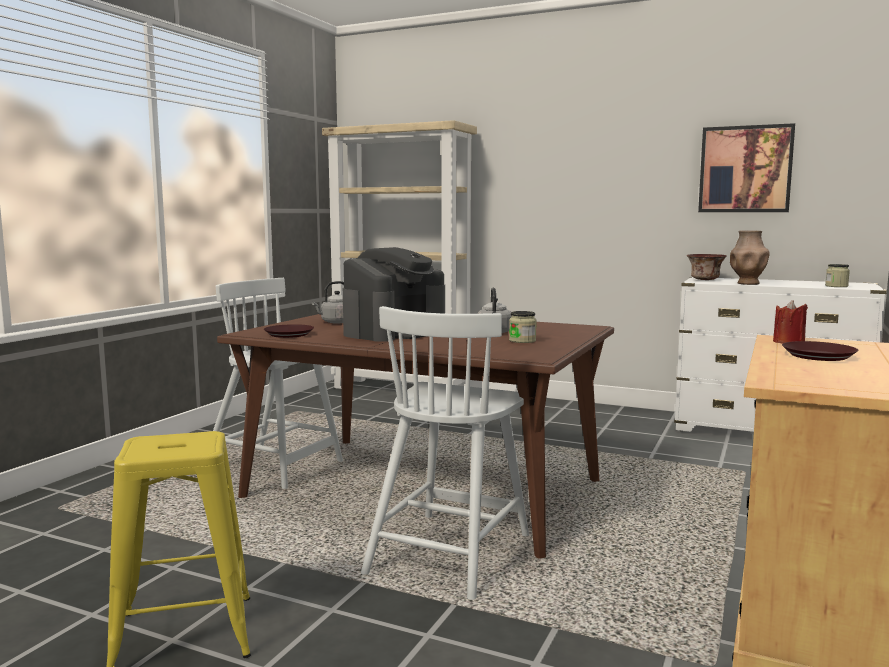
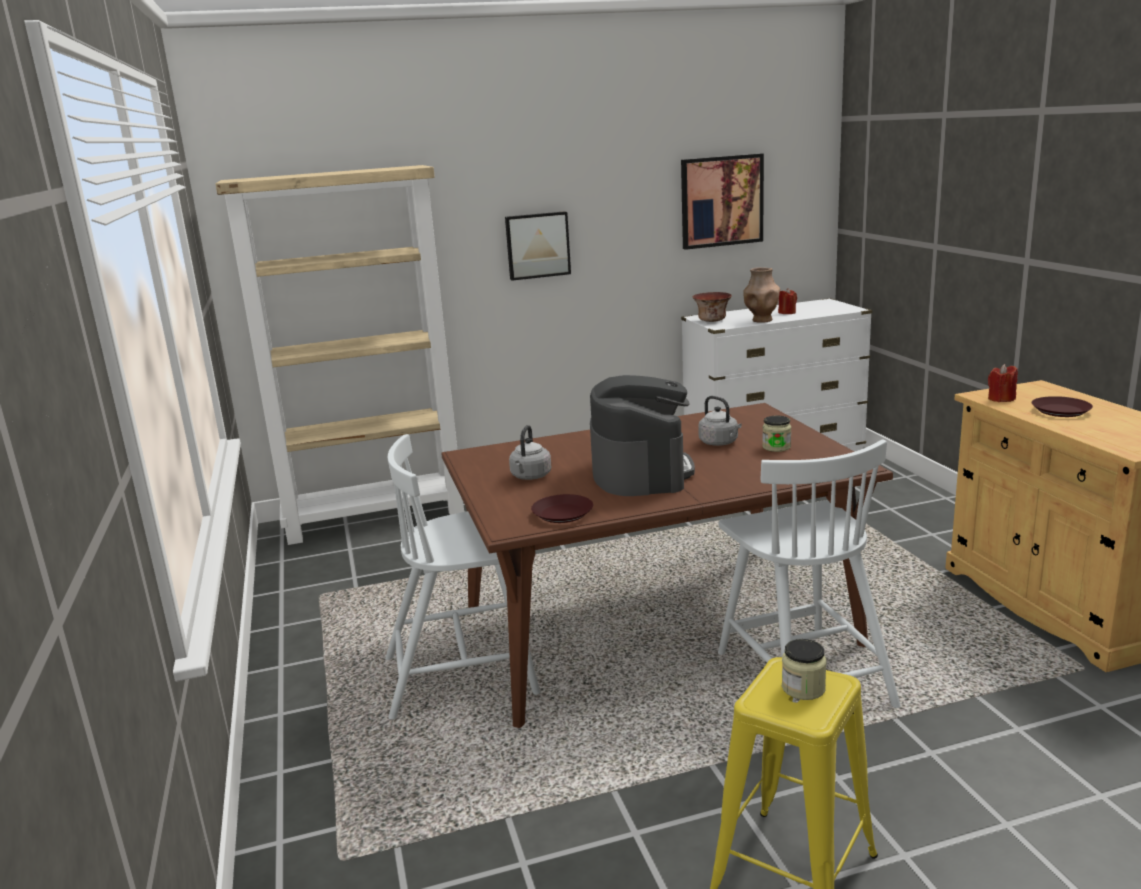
camera: 40 degrees left, 10 degrees up
jar [825,264,850,287] -> jar moved to [782,639,827,700]
none -> picture [505,211,571,281]
none -> red candle [778,288,797,314]

